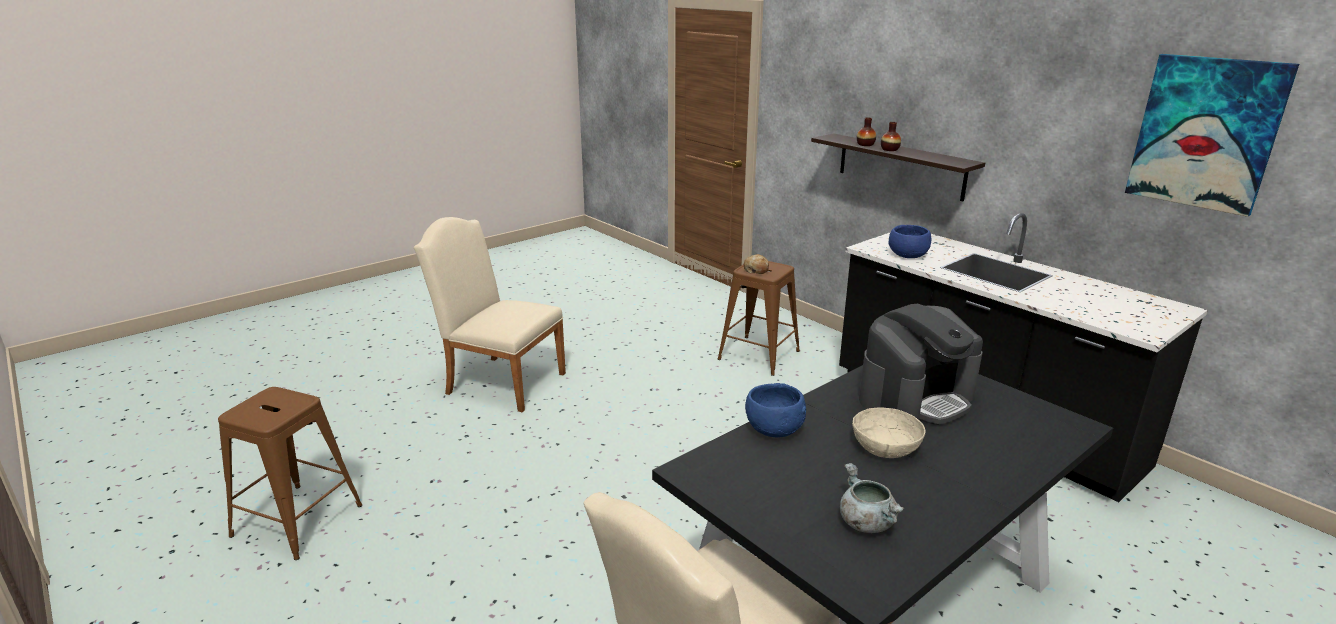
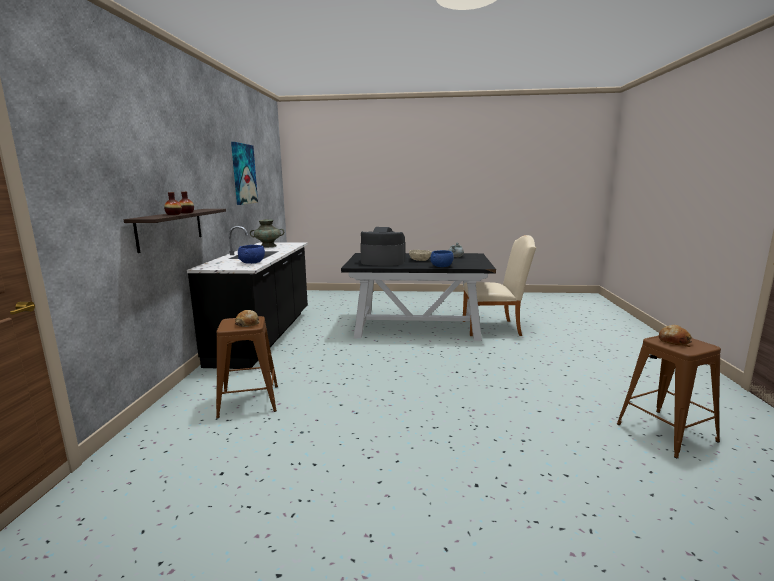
camera: 135 degrees left, 10 degrees down
beige chair [414,217,566,412] -> none
none -> turquoise vase [250,219,284,248]
none -> bread [659,325,692,345]

